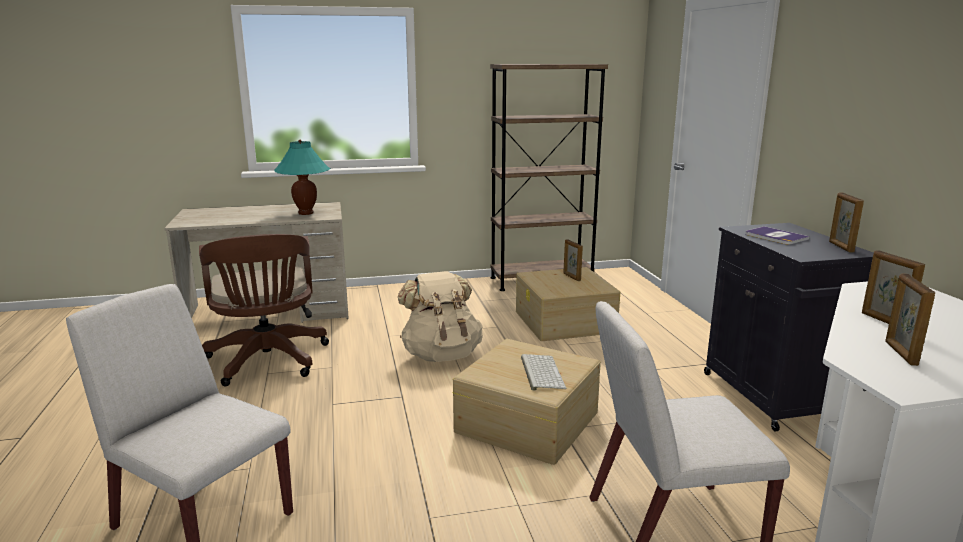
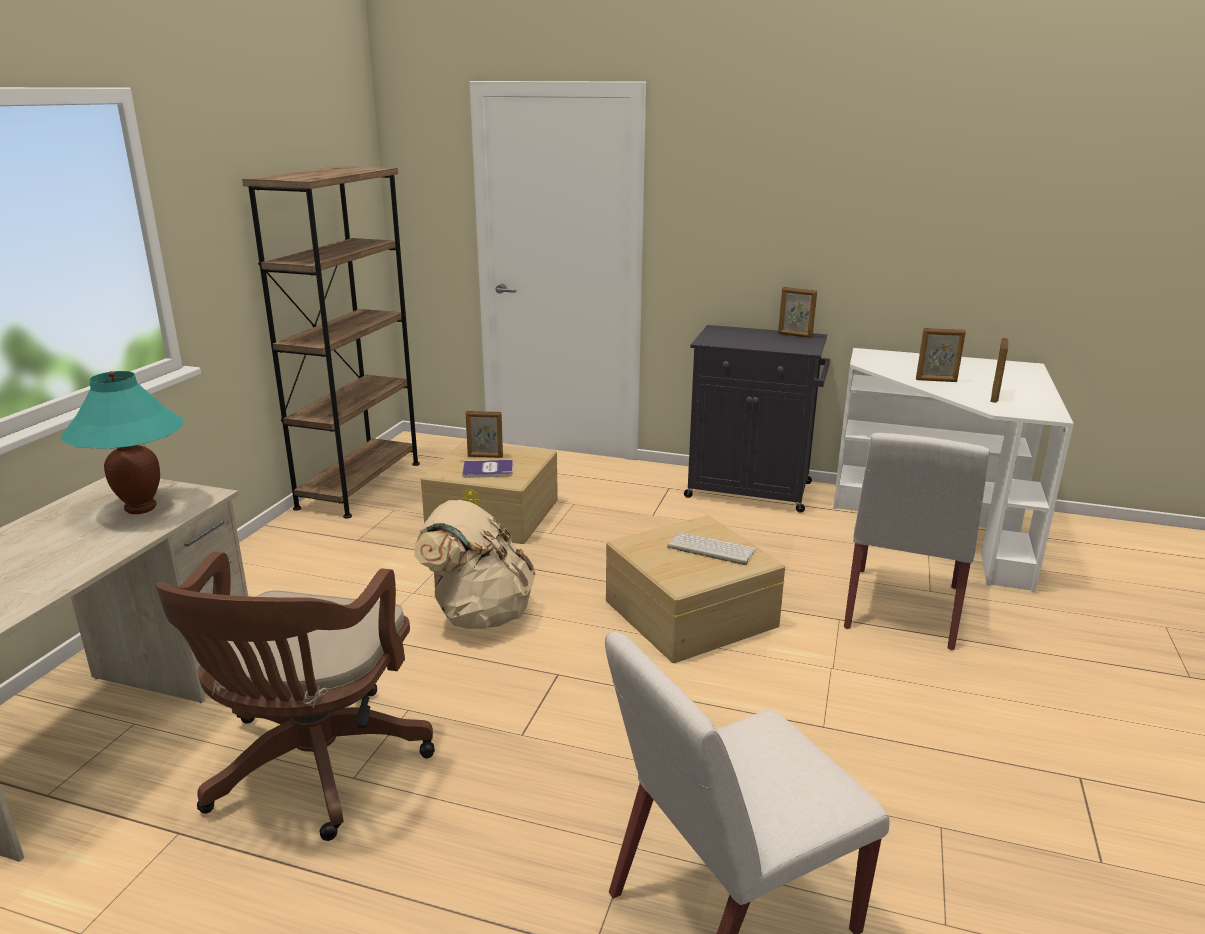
camera: 60 degrees left, 5 degrees up
brown office chair [199,234,329,386] -> brown office chair turned 90 degrees clockwise [155,552,435,841]
book [745,226,809,245] -> book moved to [462,460,513,478]
picture frame [885,274,935,366] -> picture frame turned 105 degrees counterclockwise [991,338,1008,403]

